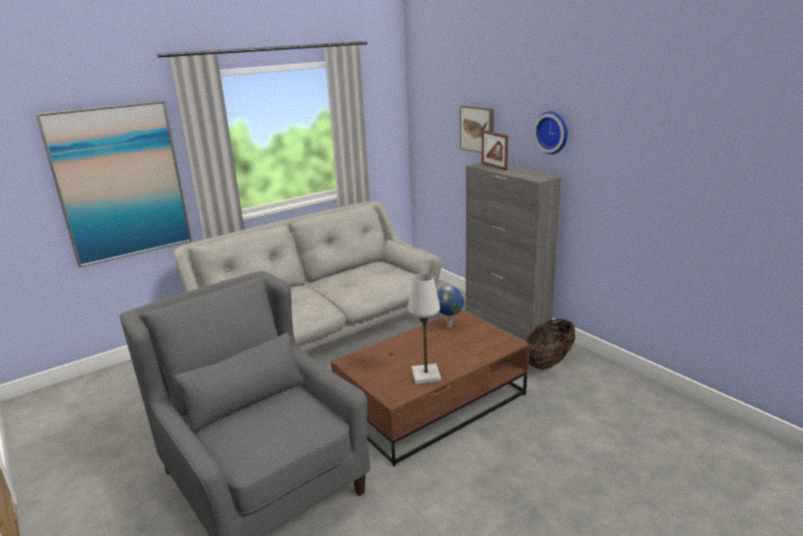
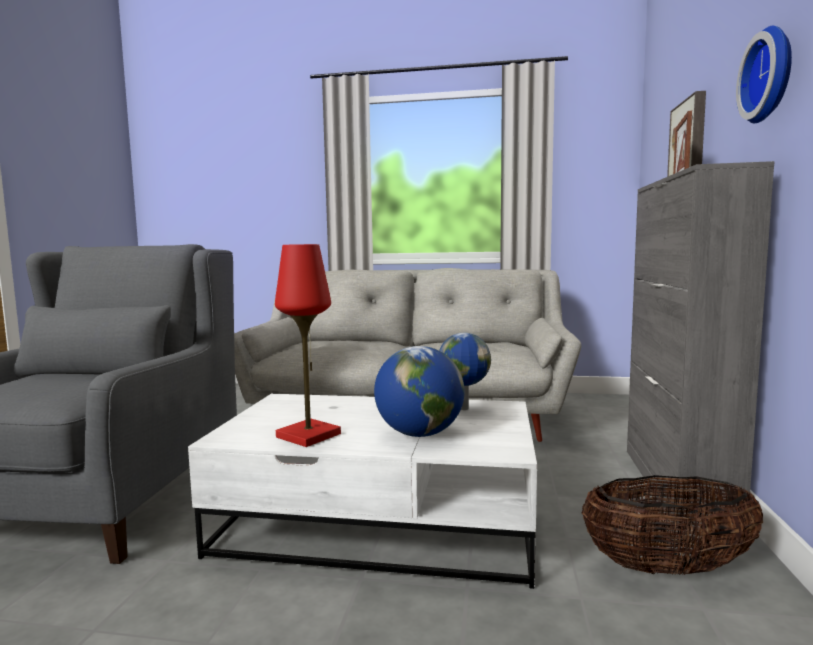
camera: 45 degrees right, 15 degrees down
picture [36,101,192,268] -> none
brown coffee table [331,310,529,466] -> white coffee table [188,394,537,589]
white table lamp [408,273,441,384] -> red table lamp [275,244,341,447]
none -> globe [374,346,464,437]

